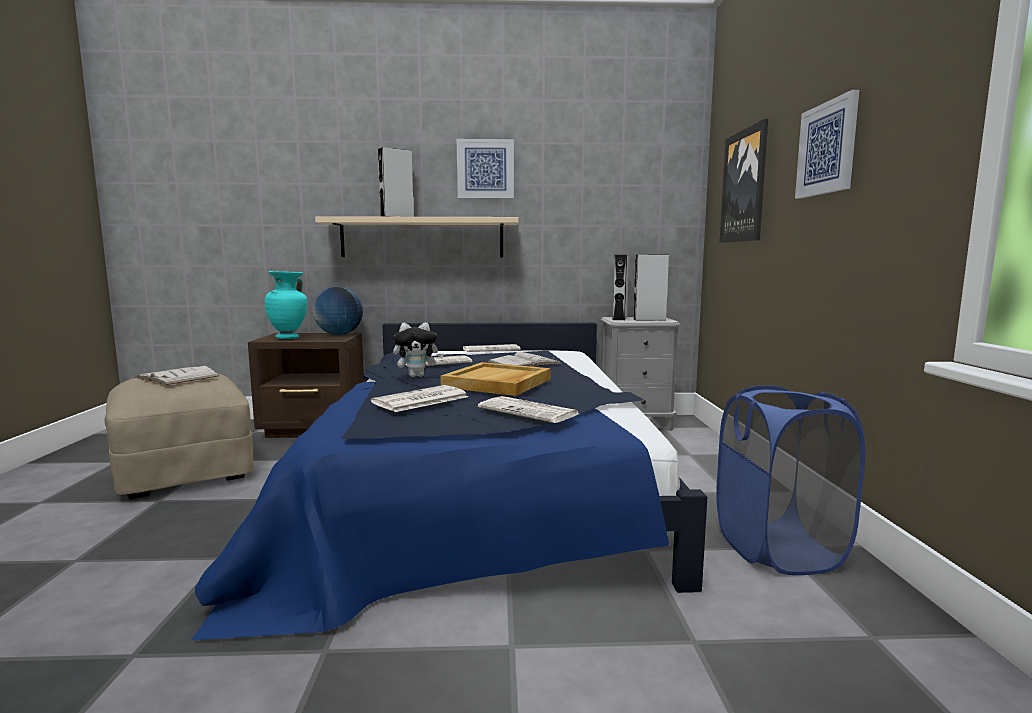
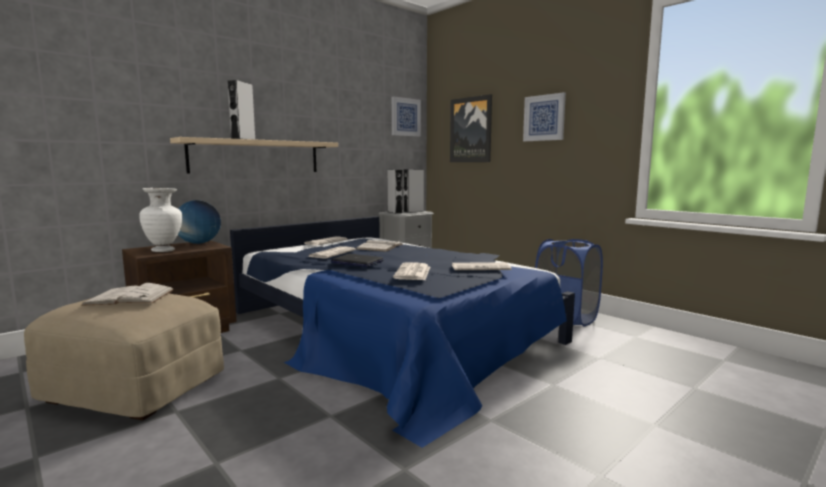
camera: 40 degrees left, 0 degrees up
turquoise vase [265,271,307,339] -> white vase [139,188,182,252]
plush toy [393,322,444,377] -> laptop [331,254,383,267]
beige tray [440,362,551,396] -> none
picture [457,139,514,199] -> picture moved to [392,96,421,137]

